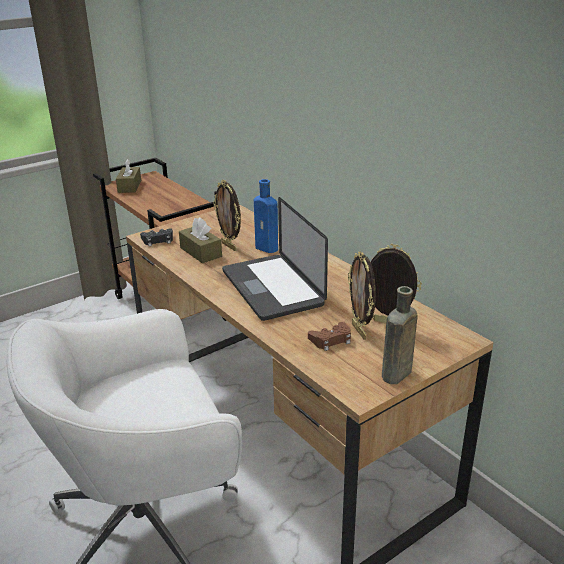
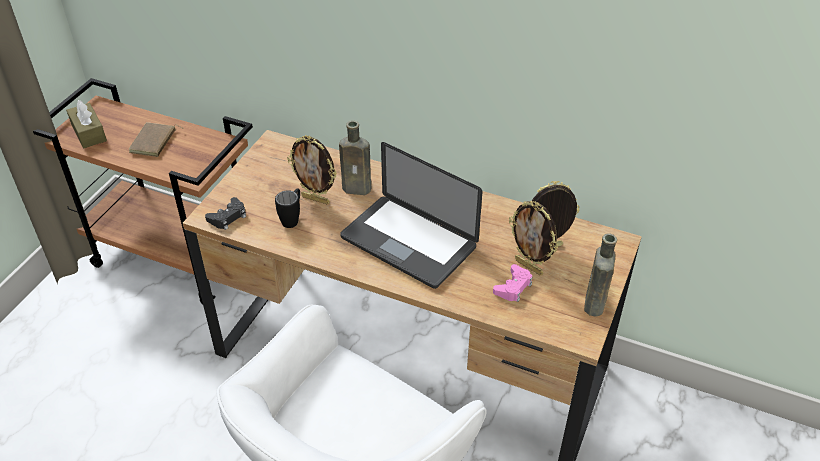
camera: 30 degrees left, 15 degrees up
brown tissue box [179,217,222,263] -> black mug [275,188,300,228]
blue bottle [254,179,278,253] -> brown bottle [339,121,371,195]
brown game controller [308,322,351,351] -> pink game controller [493,264,532,302]
none -> brown book [129,122,184,157]

